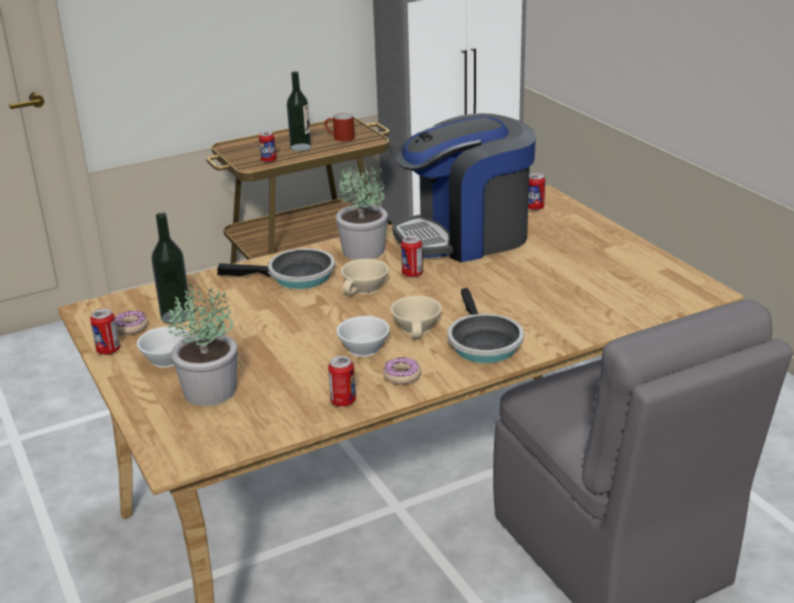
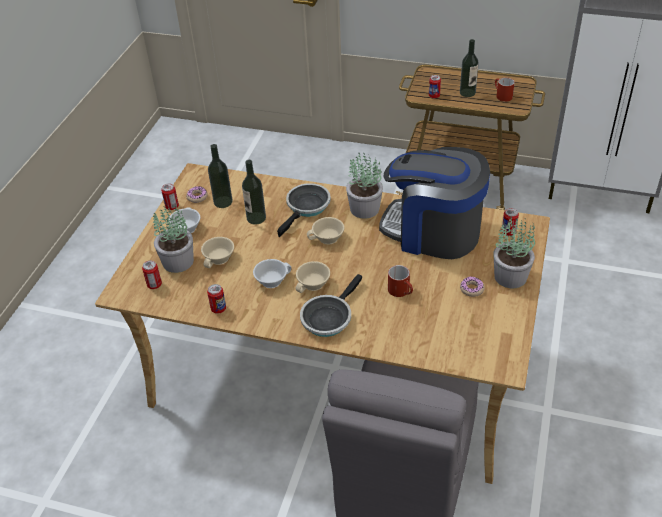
camera: 45 degrees right, 15 degrees up
frying pan [217,248,335,289] -> frying pan turned 105 degrees counterclockwise [277,183,331,237]
donut [383,357,421,384] -> donut moved to [460,277,485,297]
can [401,235,423,277] -> can moved to [142,260,162,289]
none -> beige cup [201,237,234,268]
none -> bottle [242,160,266,225]
none -> red mug [388,265,413,297]
none -> potted plant [493,217,535,288]

